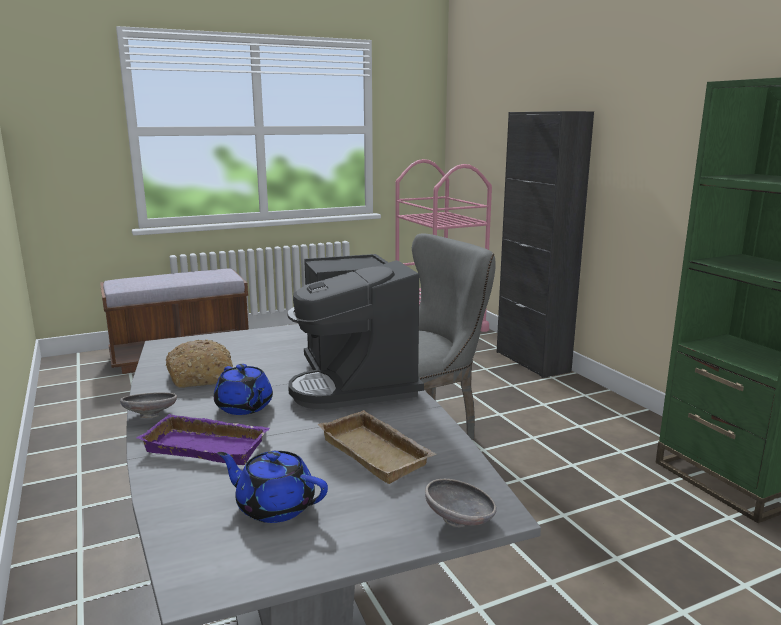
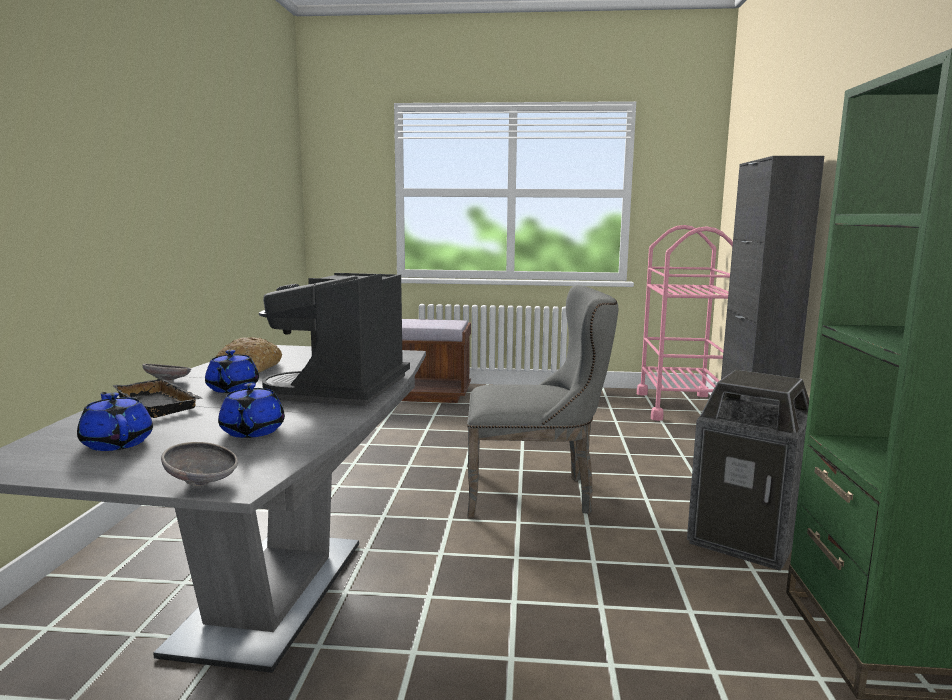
camera: 30 degrees right, 5 degrees down
purple tray [137,414,270,465] -> black tray [112,378,203,418]
beige tray [318,410,437,484] -> blue teapot [218,383,285,438]
none -> trash can [687,370,809,571]

